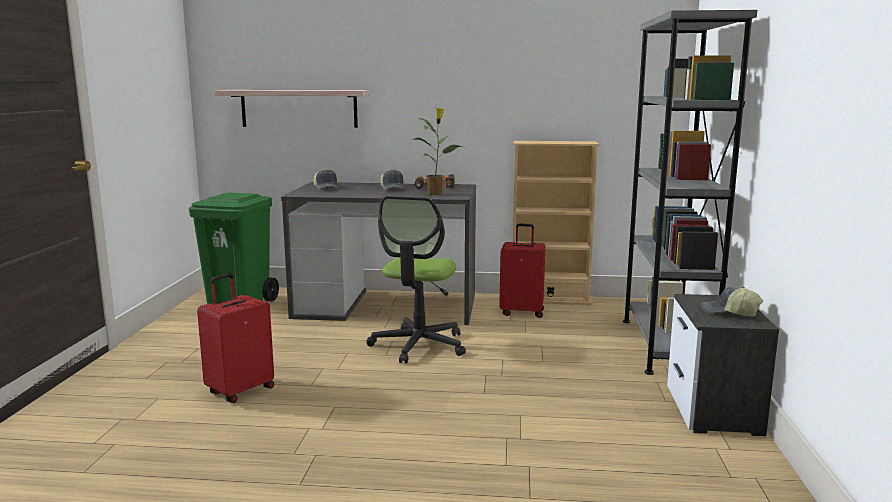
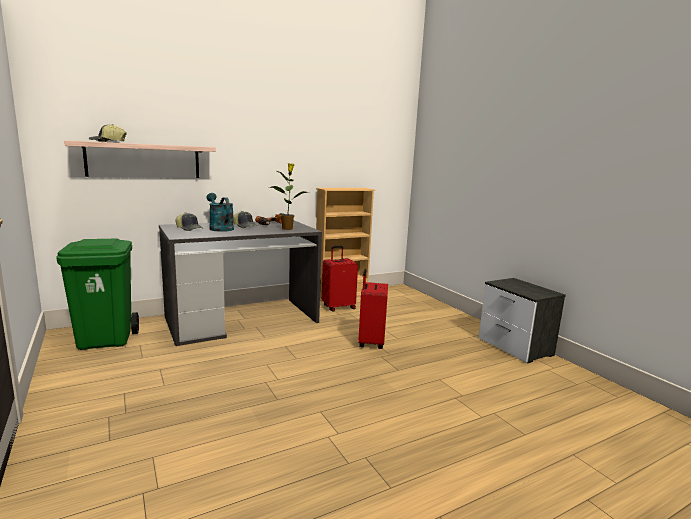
camera: 35 degrees left, 0 degrees up
red suitcase [197,273,274,403] -> red suitcase moved to [358,269,388,349]
office chair [366,196,466,364] -> none
grey bookcase [623,10,757,375] -> none
cap [702,286,763,317] -> cap moved to [89,124,126,142]
none -> turquoise watering can [207,193,234,232]

